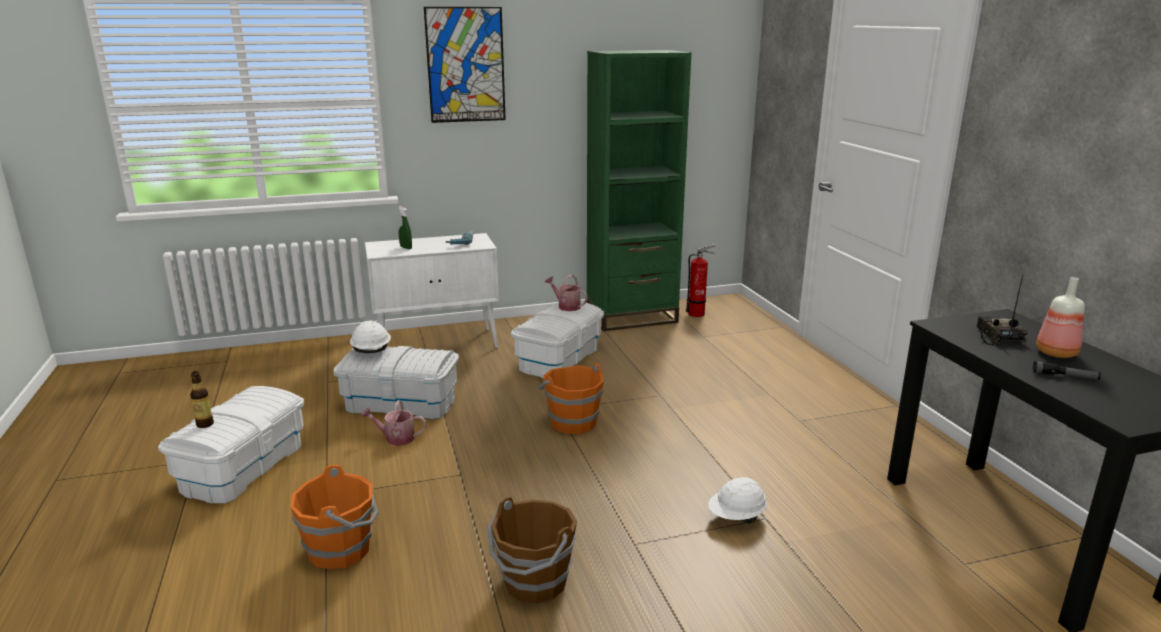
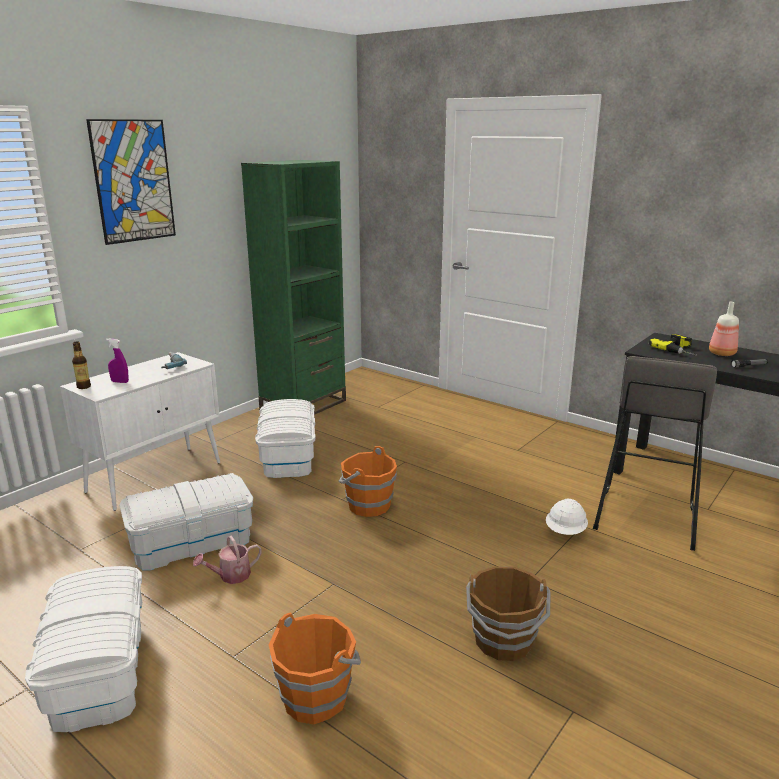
camera: 35 degrees left, 0 degrees up
bottle [190,371,214,428] -> bottle moved to [72,341,91,389]
white hard hat [350,321,391,353] -> none
green spray bottle [398,206,412,249] -> purple spray bottle [106,339,129,383]
watering can [545,275,588,311] -> none
fire extinguisher [686,244,716,317] -> none
radio [976,275,1028,346] -> power drill [649,334,698,356]
none -> grey stool [593,356,717,551]

